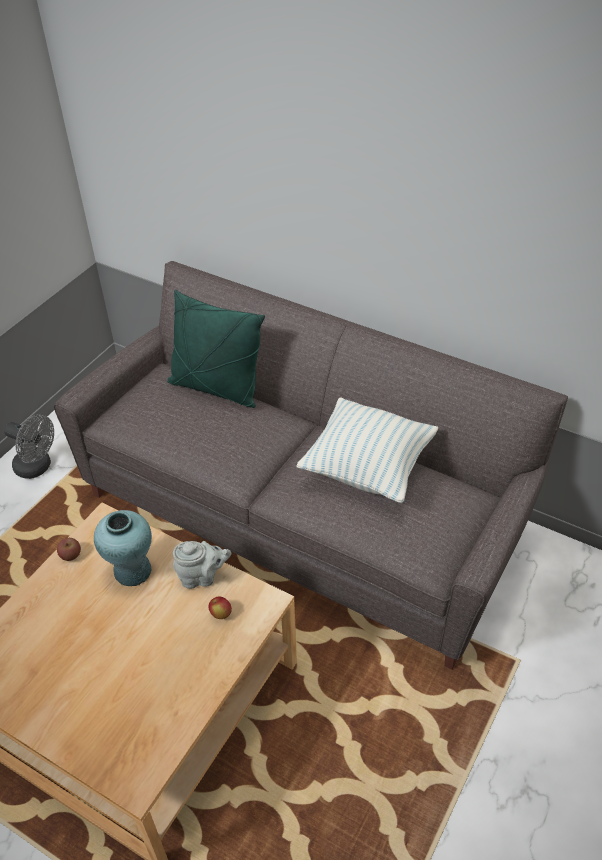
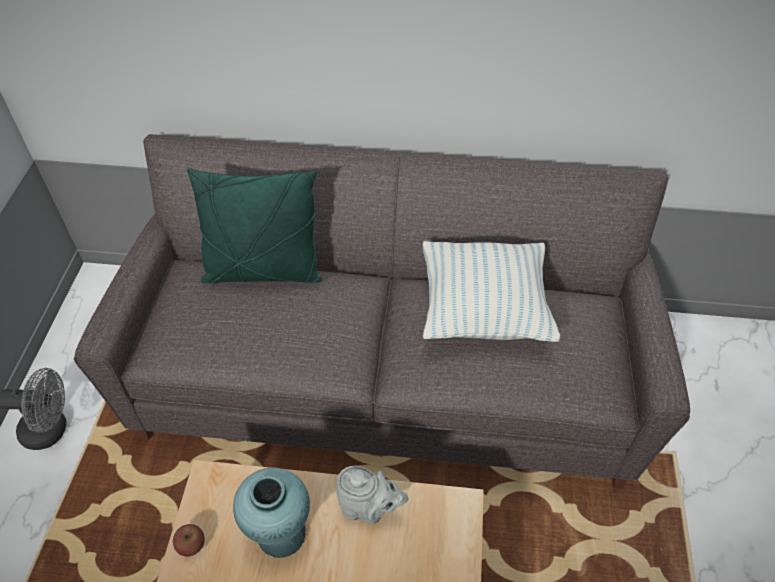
camera: 25 degrees left, 5 degrees up
grey teapot [173,541,231,589] -> grey teapot turned 45 degrees clockwise [336,466,409,524]
apple [208,596,232,619] -> none

